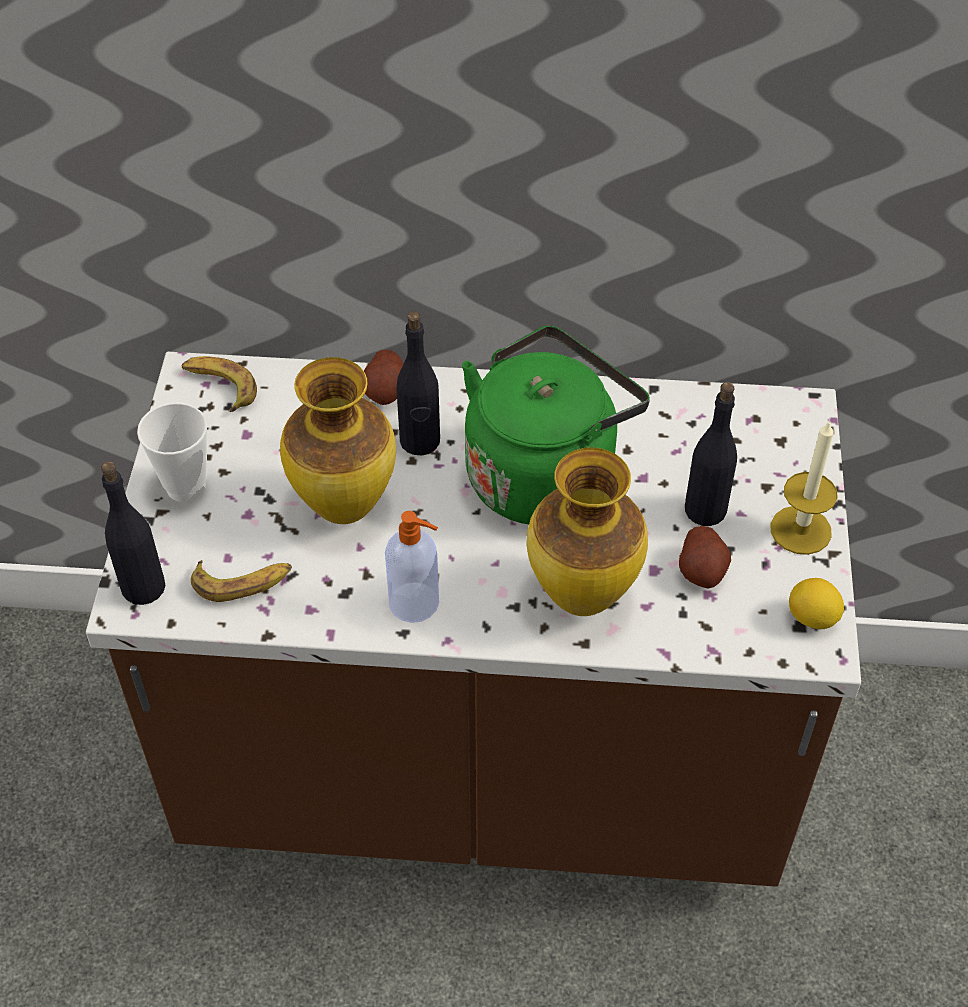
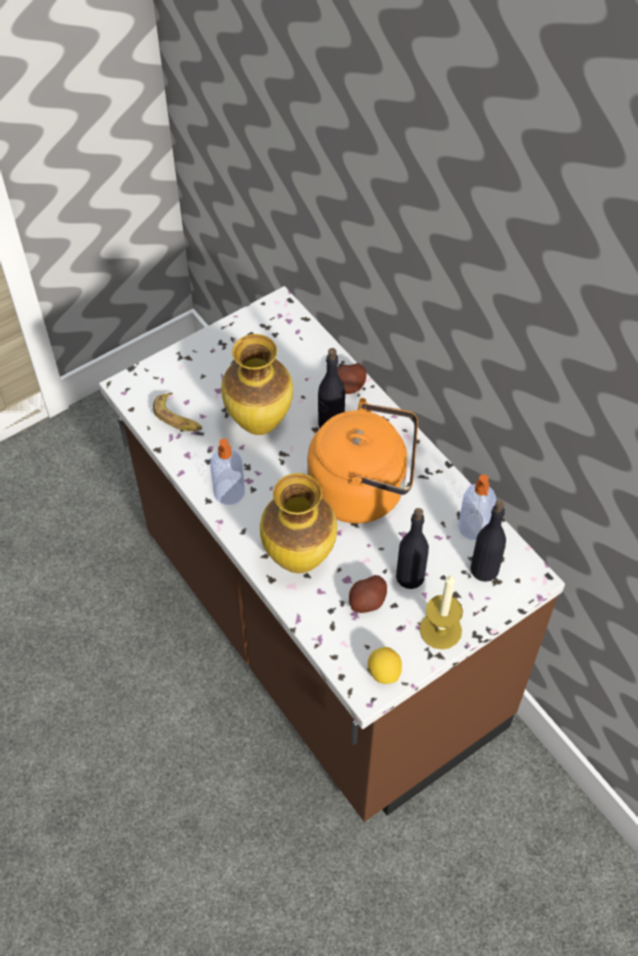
camera: 50 degrees right, 5 degrees up
black bottle [101,462,165,605] -> black bottle moved to [470,500,506,582]
cup [137,402,207,502] -> none
banana [182,356,257,412] -> none
green kettle [462,326,650,524] -> orange kettle [307,398,418,524]
none -> soap dispenser [458,474,496,540]

